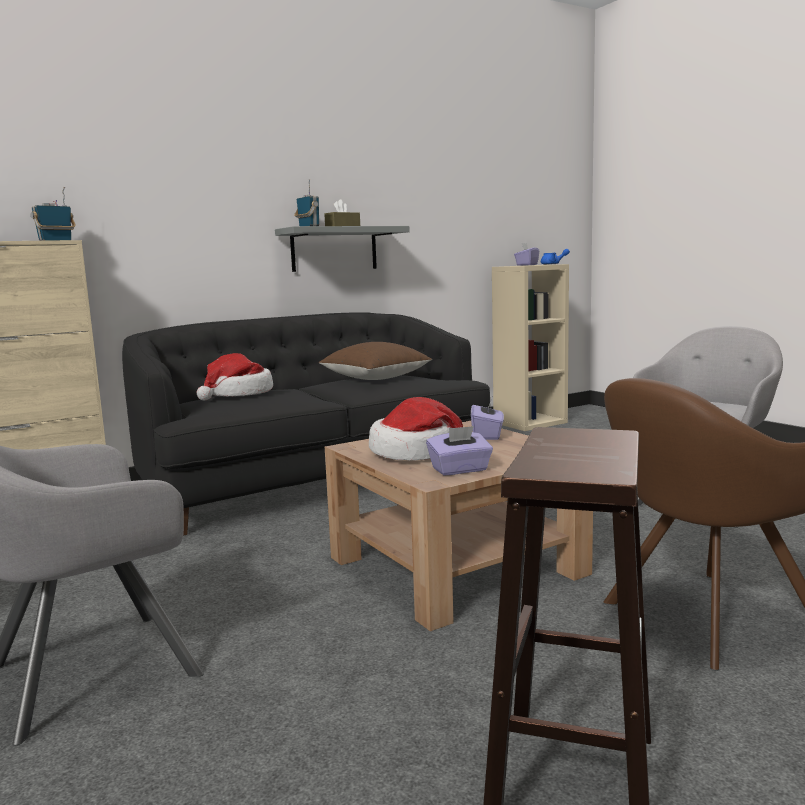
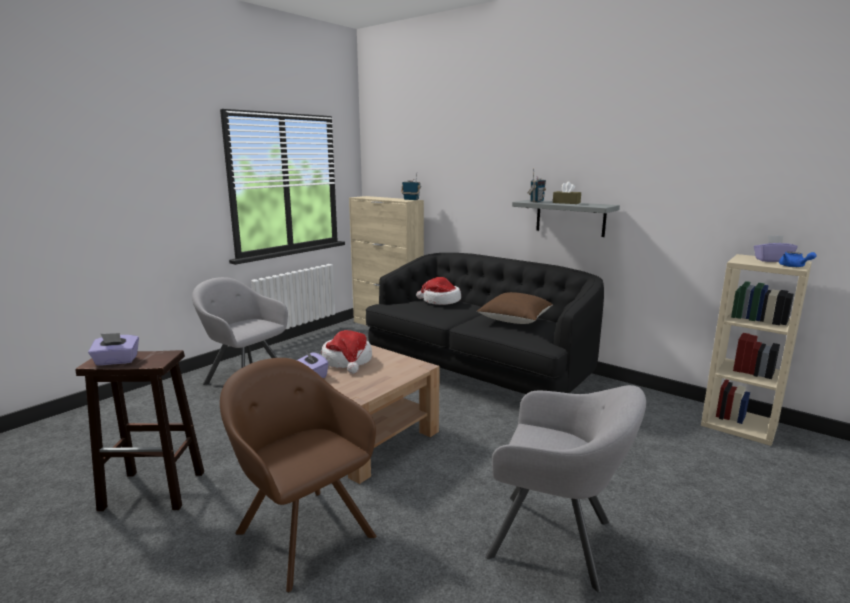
camera: 70 degrees right, 5 degrees up
purple tissue box [471,399,504,440] -> purple tissue box moved to [88,333,139,365]

